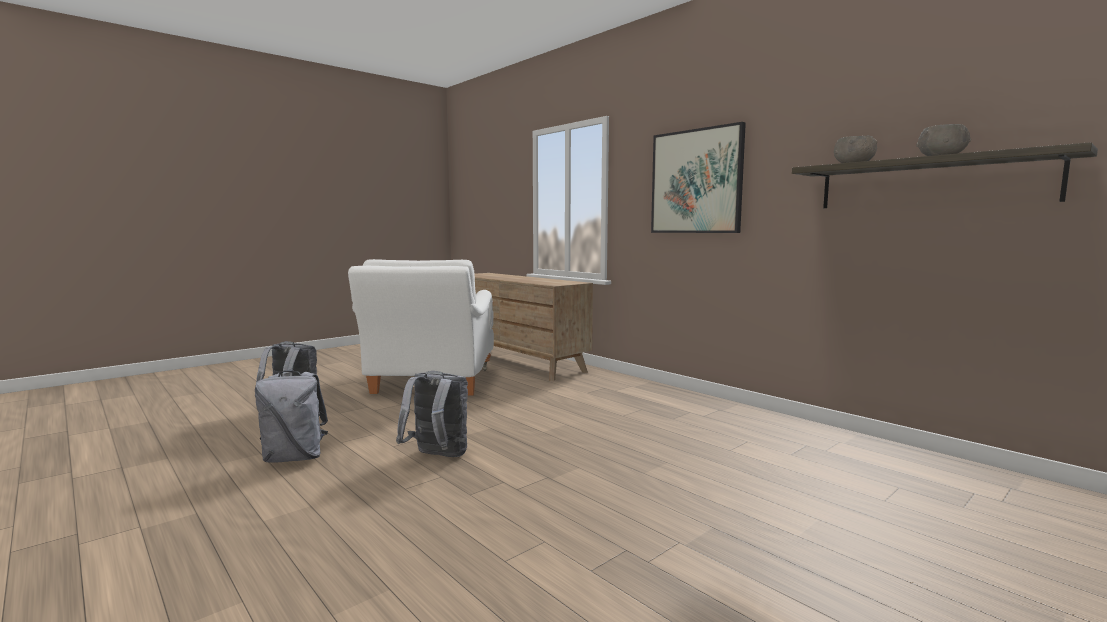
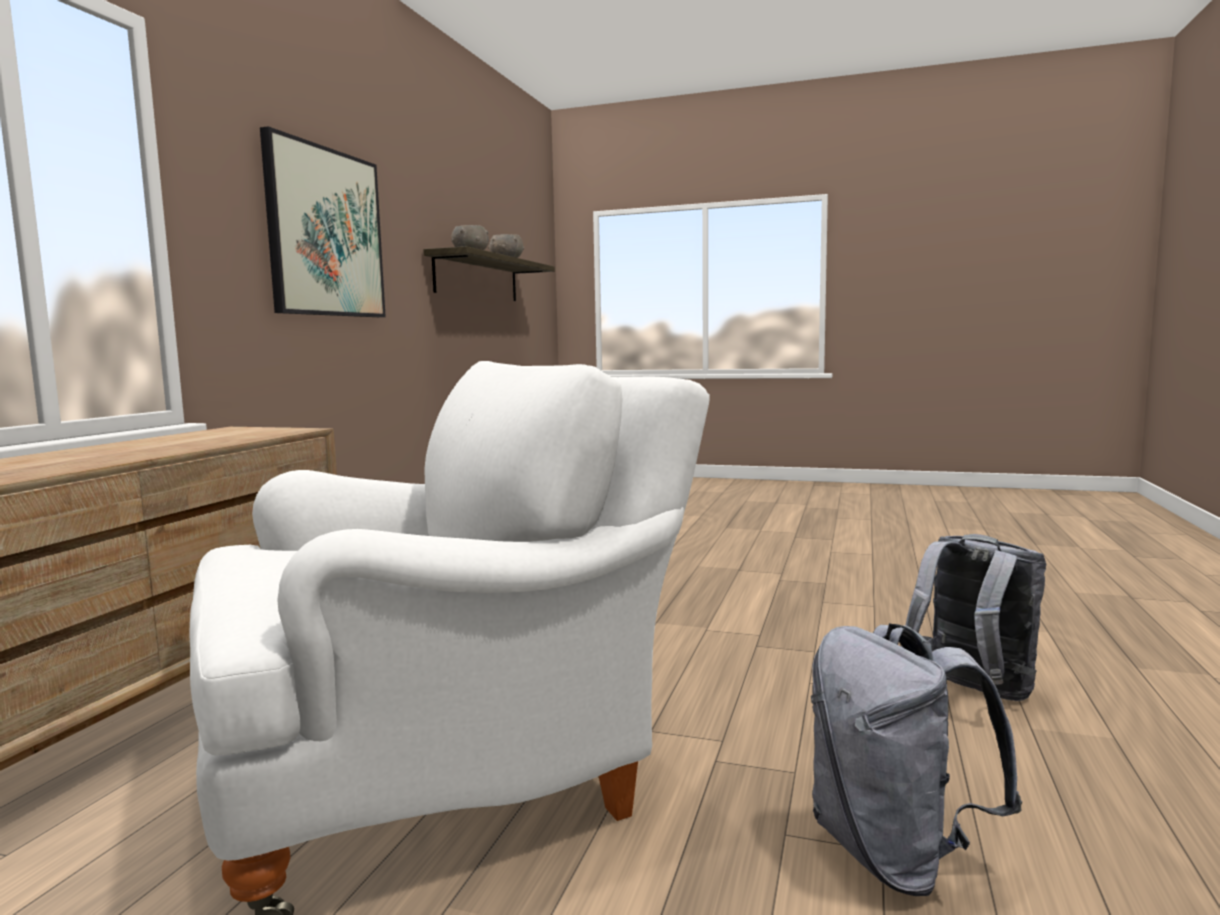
camera: 120 degrees left, 0 degrees up
grey backpack [396,371,468,457] -> none

